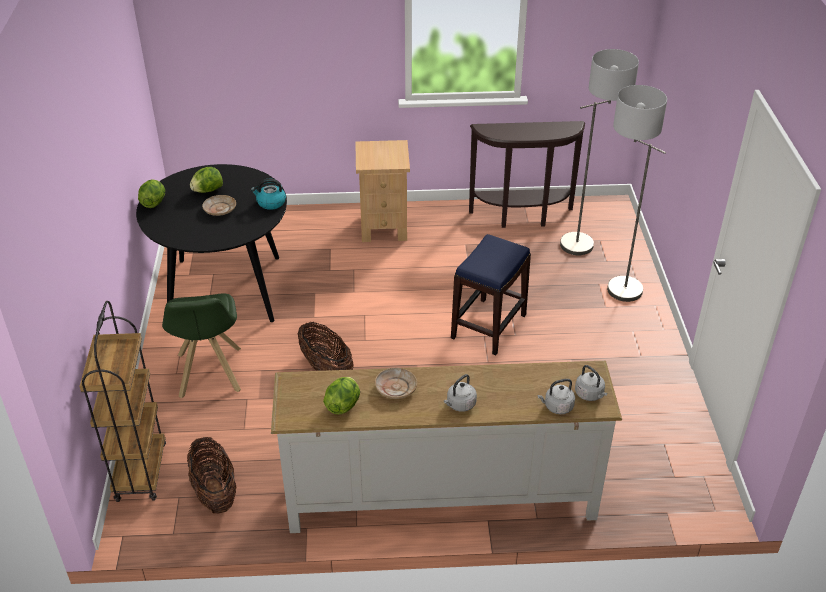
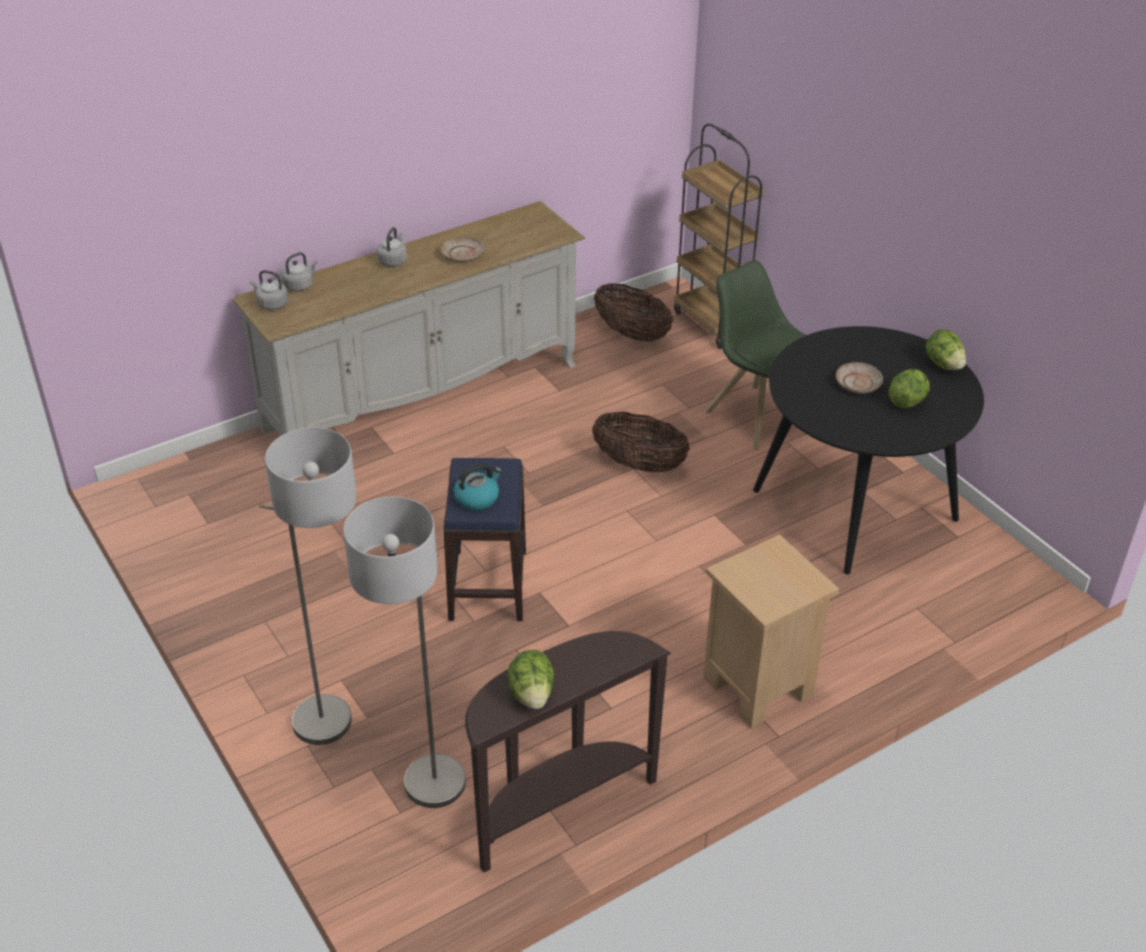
camera: 150 degrees right, 0 degrees up
kettle [251,179,286,210] -> kettle moved to [454,463,502,511]
lettuce [323,377,360,414] -> lettuce moved to [507,650,554,709]

